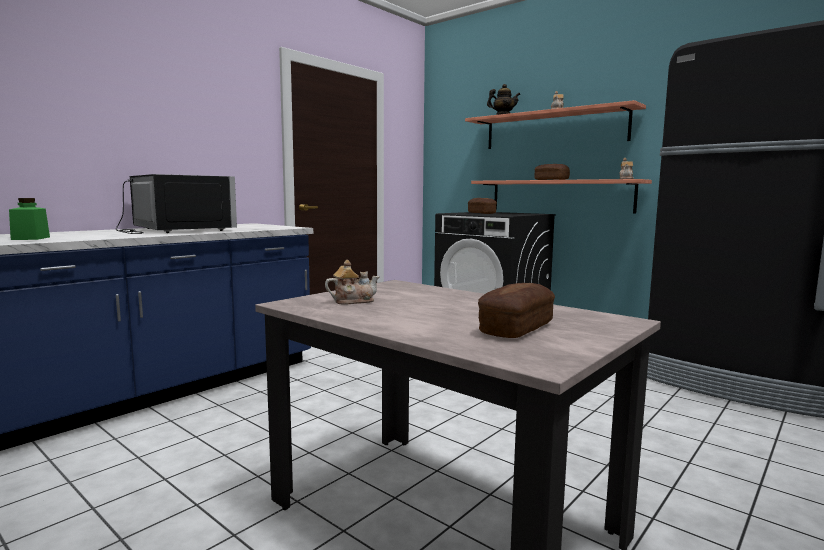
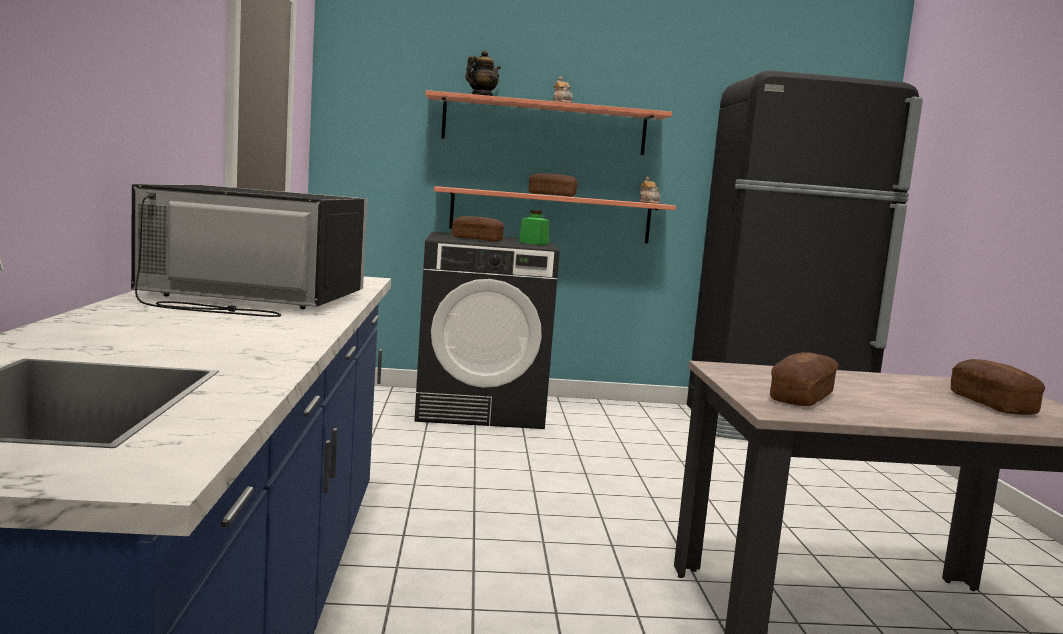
camera: 45 degrees left, 0 degrees up
green jar [9,198,50,240] -> green jar moved to [519,210,549,245]
teapot [325,260,380,304] -> bread [770,352,839,406]

